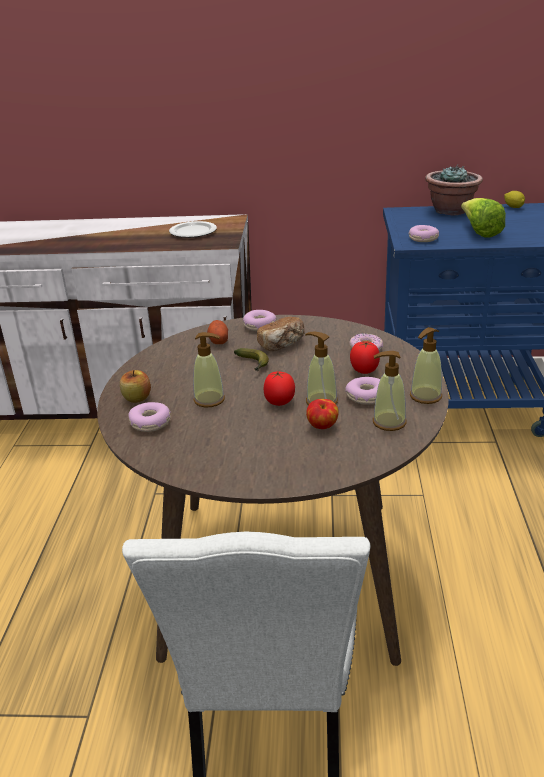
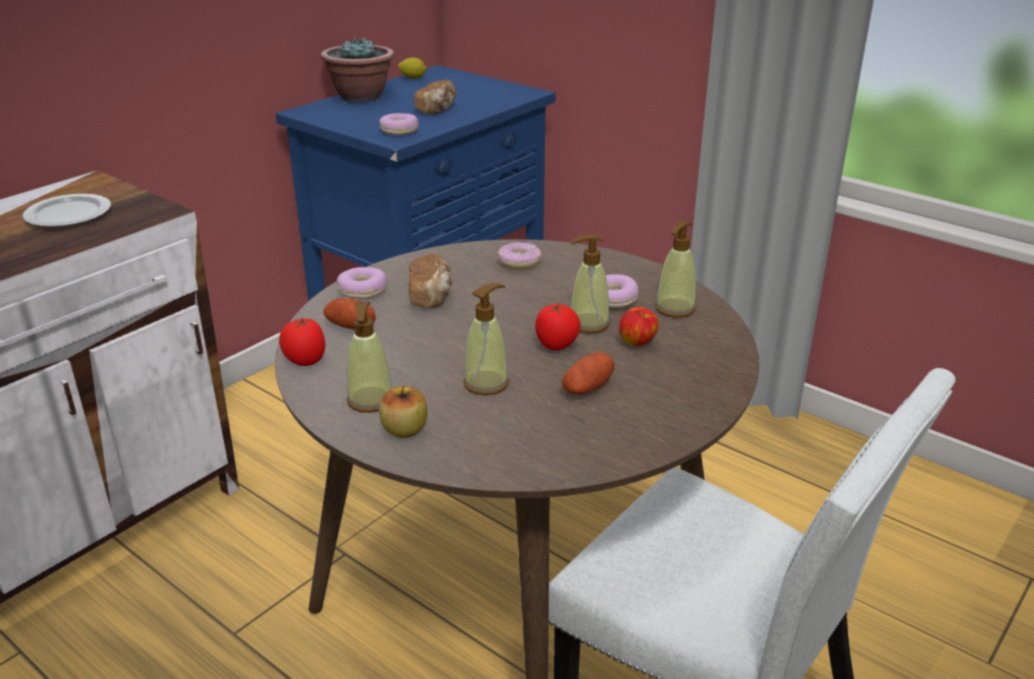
camera: 55 degrees left, 0 degrees up
donut [128,402,171,432] -> none
banana [234,348,269,371] -> none
tomato [350,341,380,374] -> tomato moved to [279,317,325,366]
soap dispenser [410,327,442,404] -> soap dispenser moved to [347,302,392,413]
lettuce [461,198,506,238] -> bread [414,80,457,114]
none -> potato [562,352,614,395]

